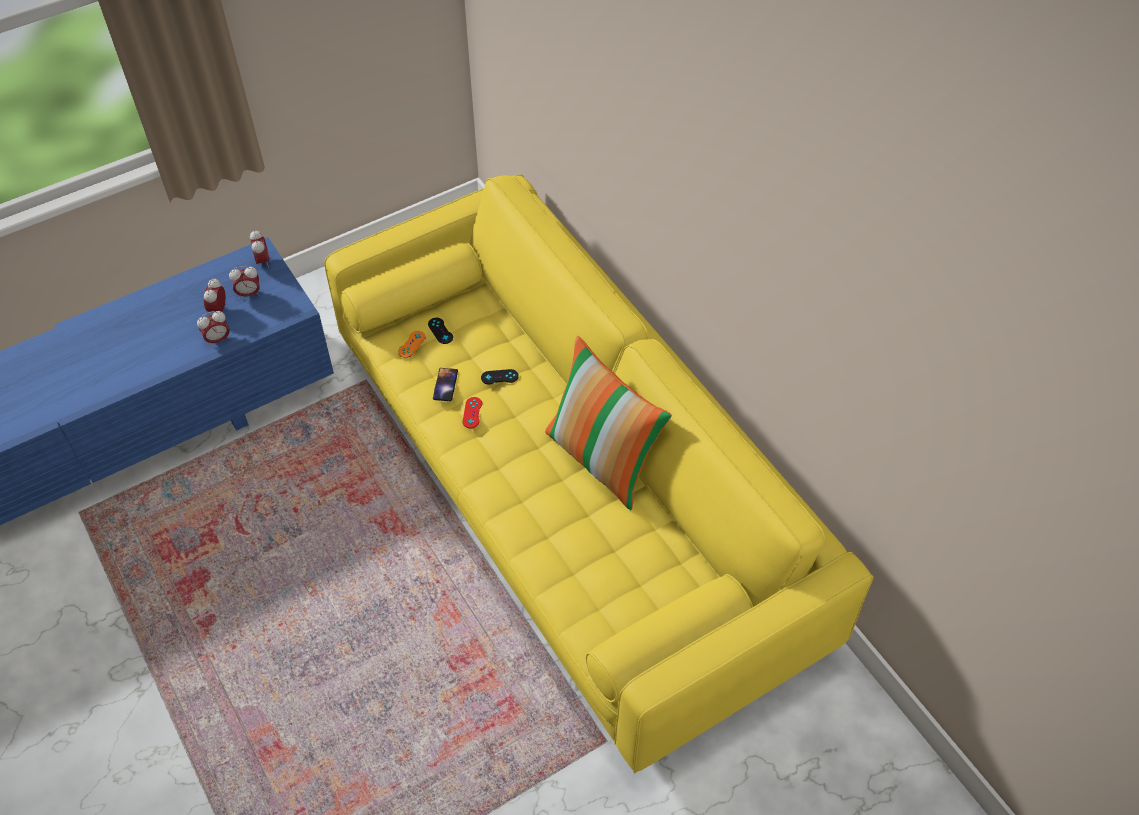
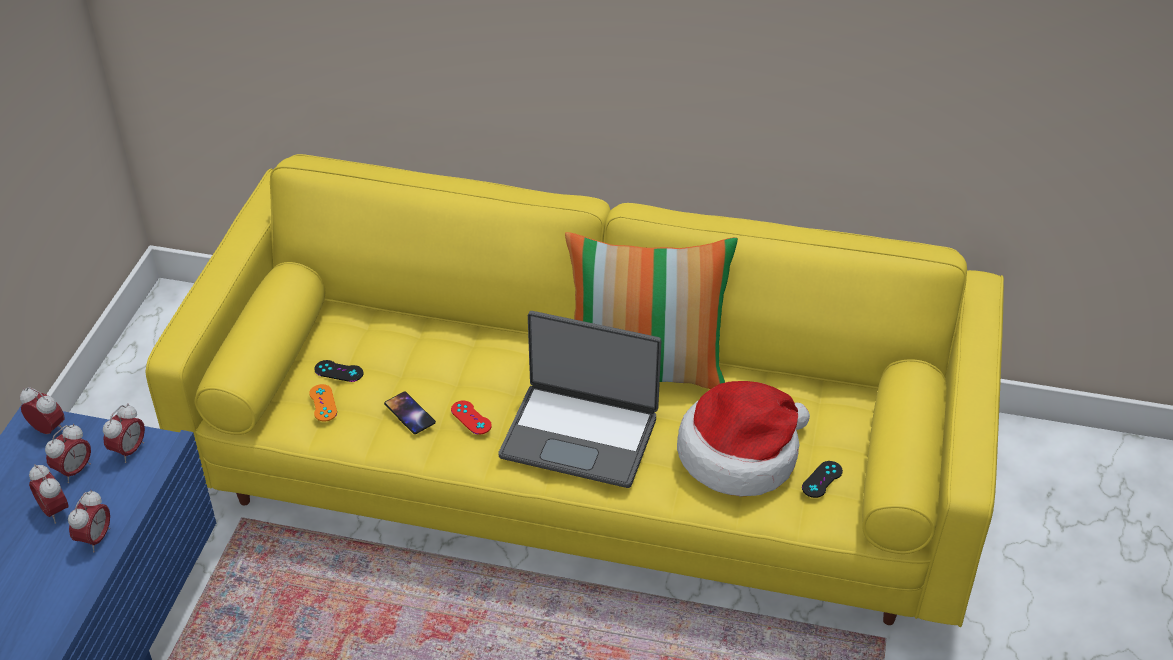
camera: 45 degrees left, 10 degrees down
black game controller [481,369,519,384] -> black game controller moved to [802,461,843,498]
none -> alarm clock [103,403,145,463]
none -> laptop [498,311,661,488]
none -> hat [677,381,810,497]

